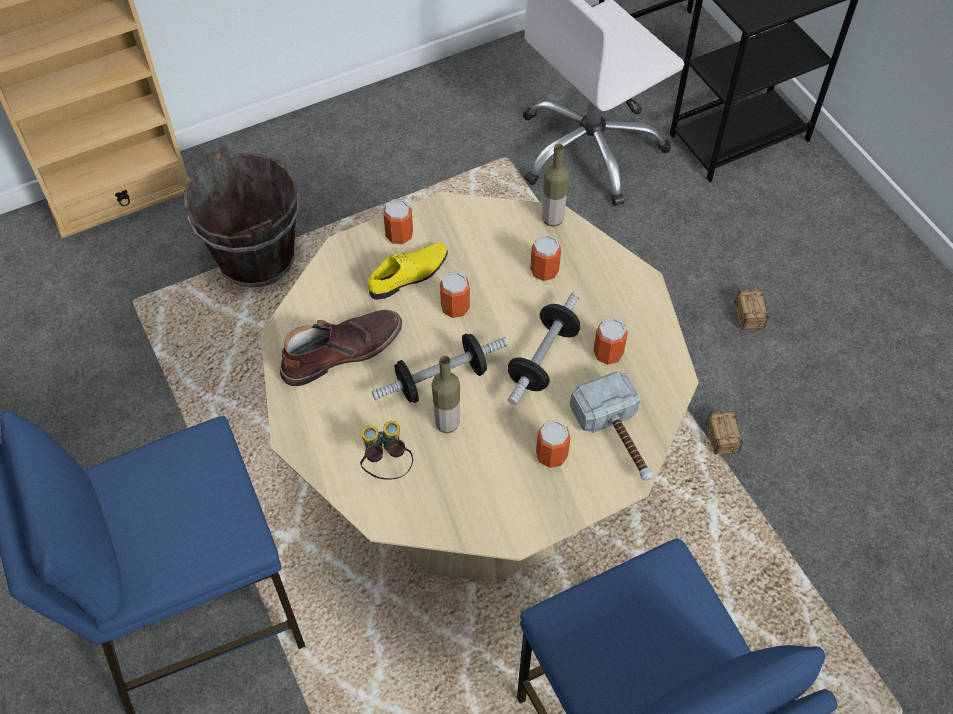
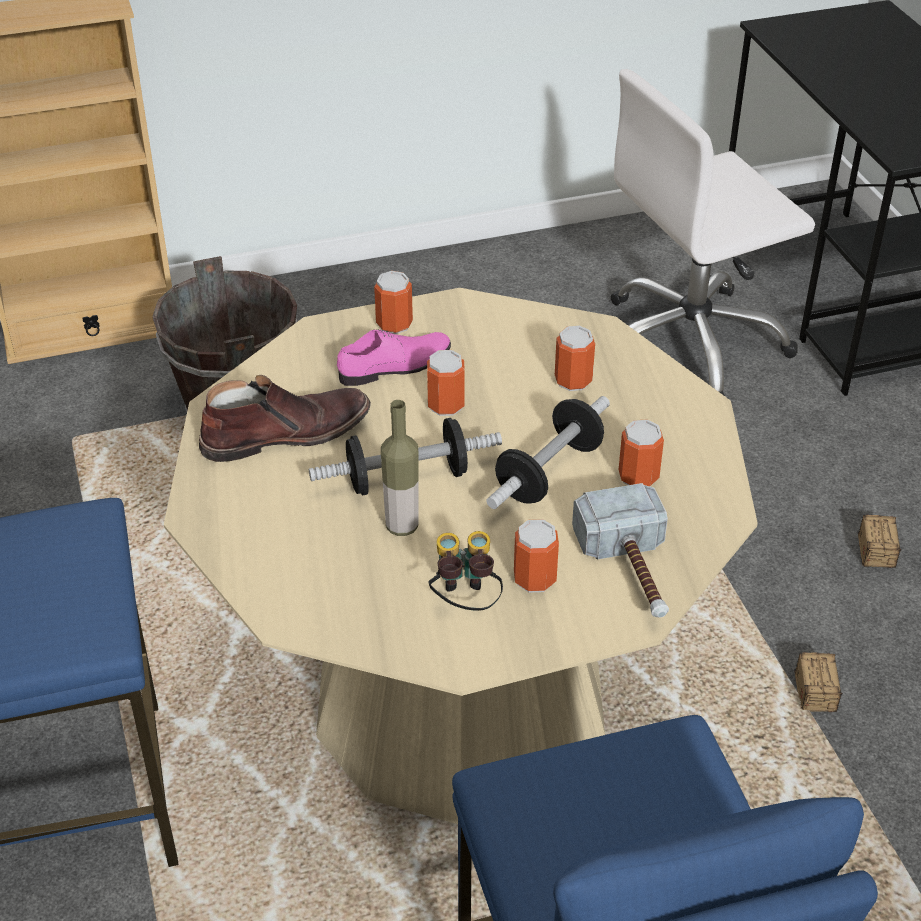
camera: 10 degrees right, 15 degrees down
binoculars [360,421,413,480] -> binoculars moved to [428,531,503,611]
yellow shoe [368,243,448,300] -> pink shoe [337,330,451,386]
bottle [542,144,569,227] -> none

